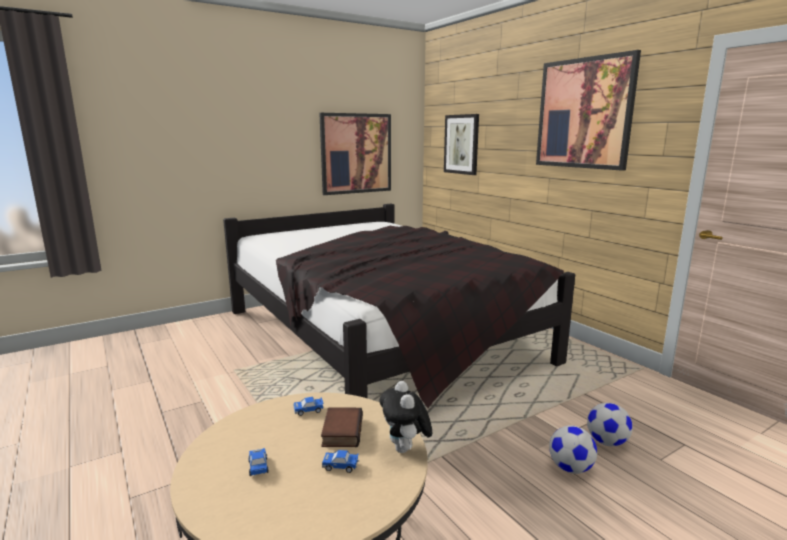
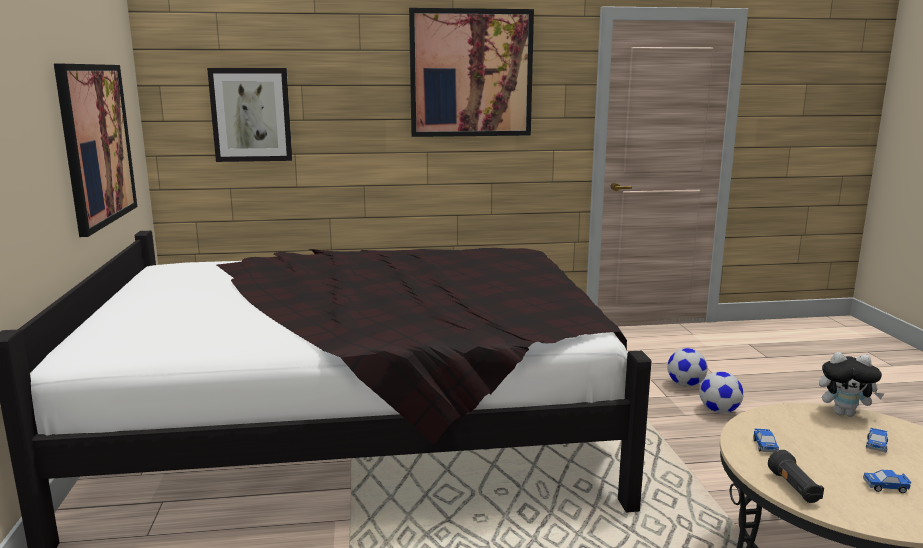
camera: 65 degrees left, 0 degrees up
book [321,408,363,447] -> none
none -> black flashlight [768,450,824,503]

